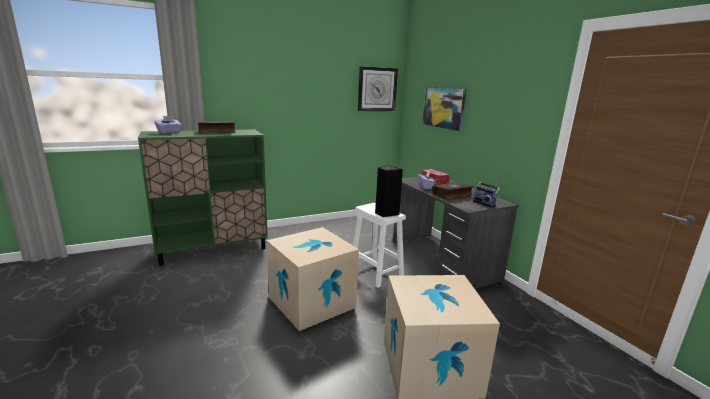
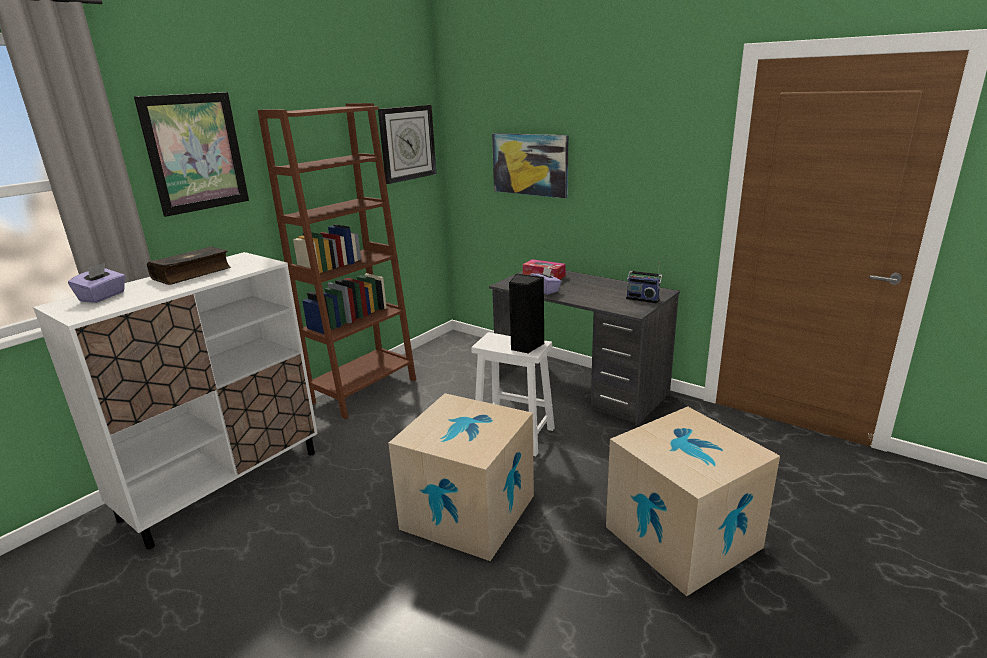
camera: 25 degrees left, 5 degrees up
green cabinet [138,129,268,266] -> white cabinet [33,252,318,550]
book [432,182,474,200] -> none
none -> picture [134,92,249,217]
none -> brown bookcase [258,103,416,419]

